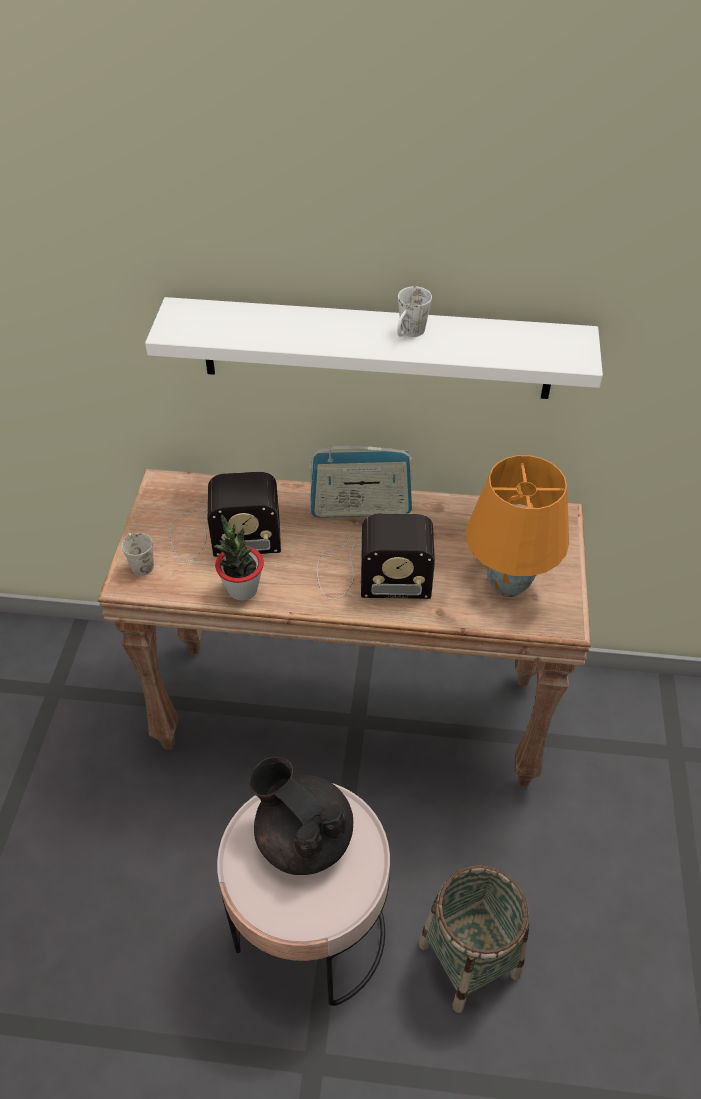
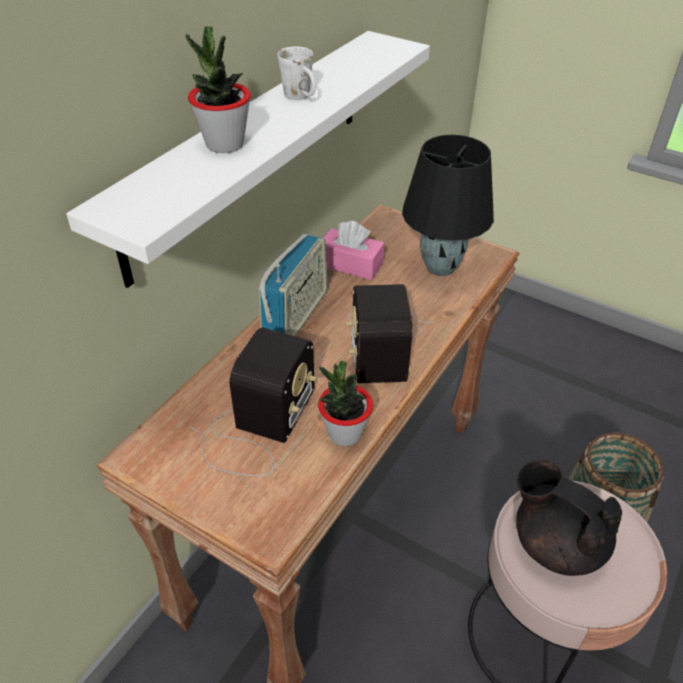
camera: 65 degrees left, 5 degrees down
white mug [122,533,154,576] -> none
black teapot [248,756,353,875] -> black teapot turned 60 degrees clockwise [516,460,622,576]
radio [317,513,435,600] -> radio turned 150 degrees clockwise [346,284,434,383]
orange table lamp [466,455,569,597] -> black table lamp [402,135,494,276]
none -> potted plant [186,26,251,153]
none -> pink tissue box [323,221,385,280]

